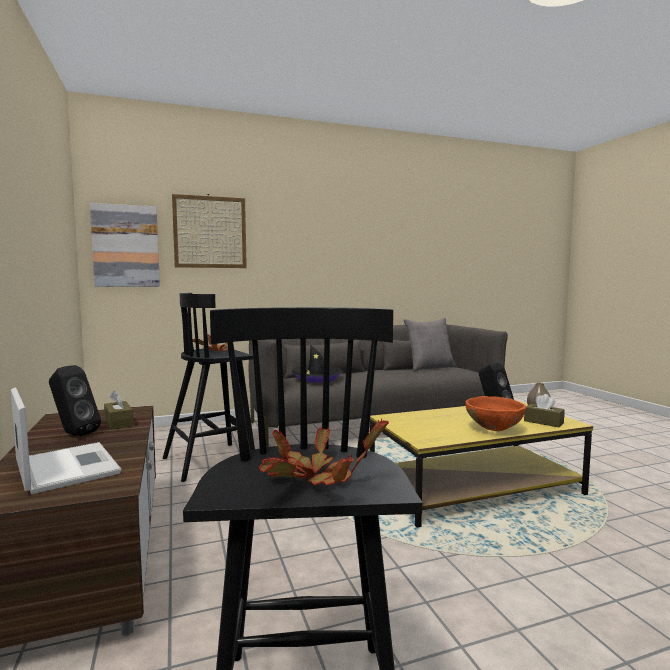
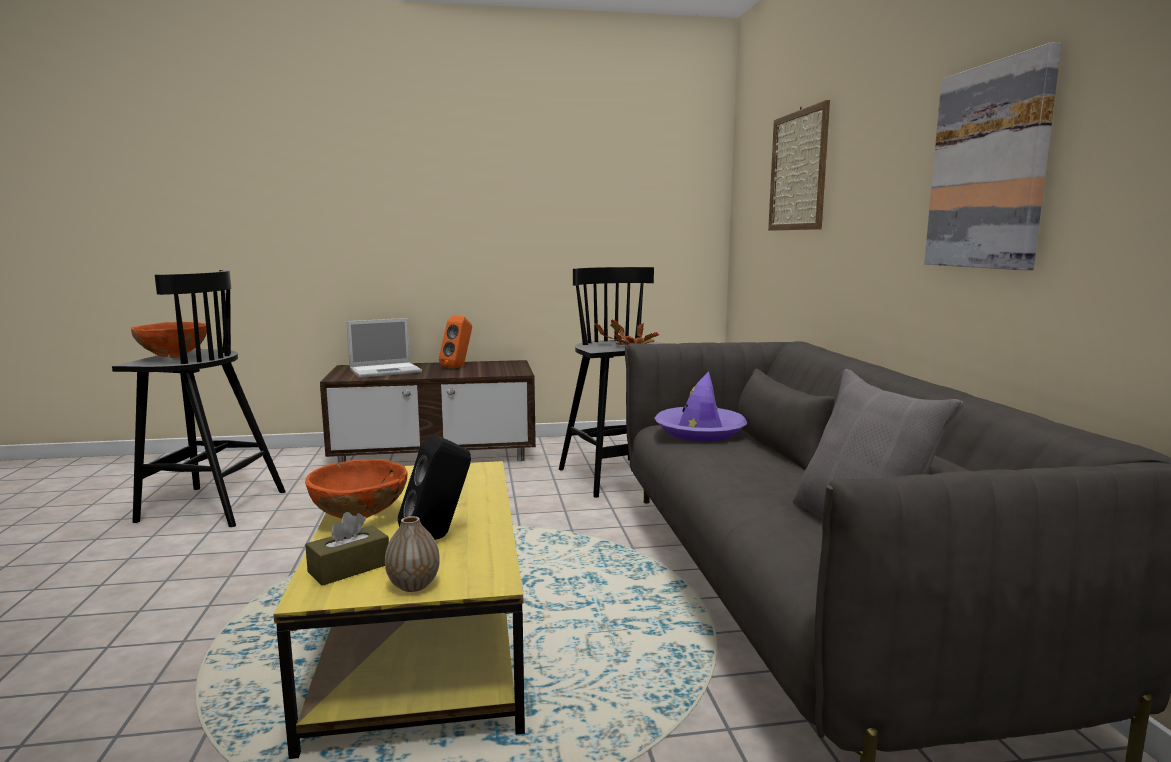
camera: 100 degrees right, 5 degrees up
black speaker [49,365,101,436] -> orange speaker [439,315,472,368]
picture [90,203,160,287] -> picture moved to [924,42,1062,270]
brown tissue box [104,390,134,430] -> none
potted plant [259,418,389,485] -> orange bowl [131,322,207,358]
black hat [292,346,343,382] -> purple hat [654,371,747,441]

